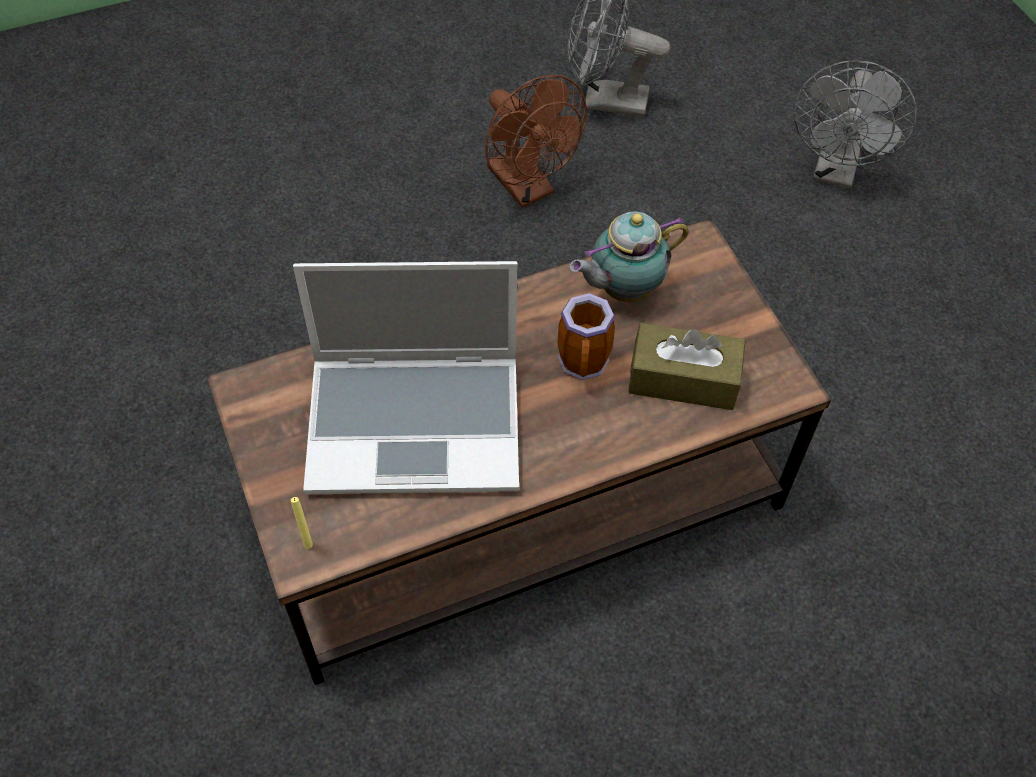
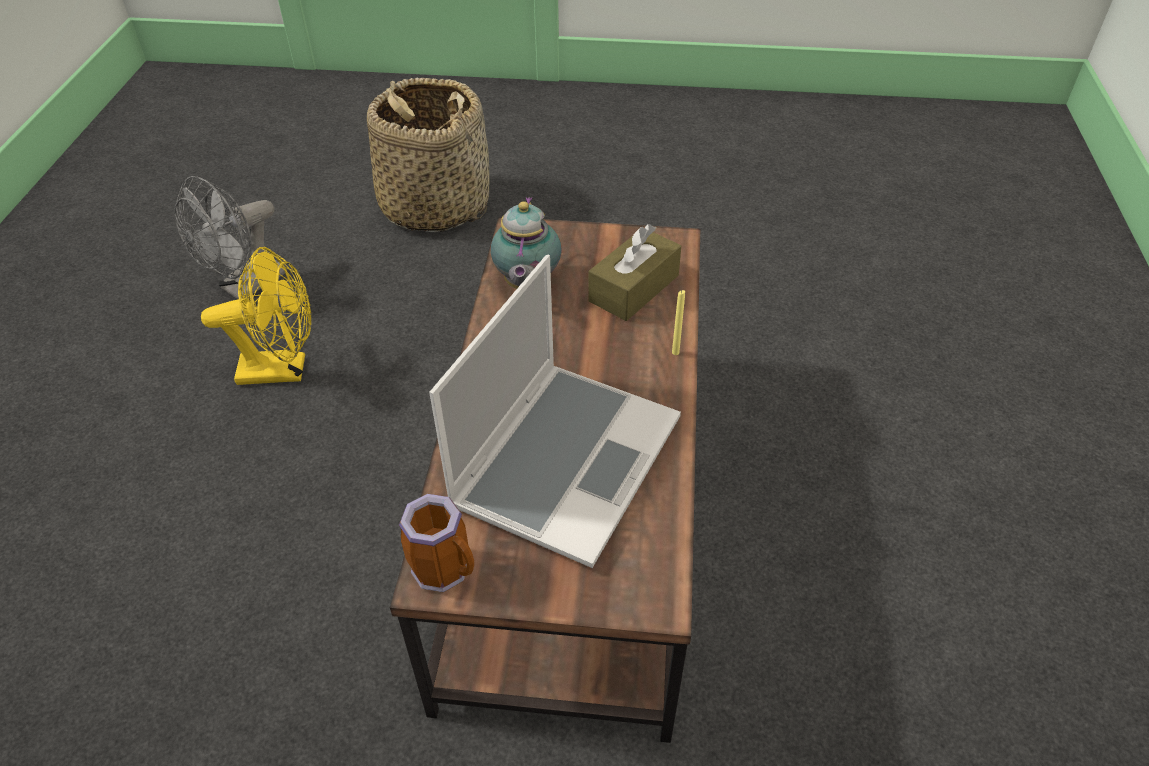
camera: 60 degrees left, 10 degrees down
yellow candle [291,497,313,549] -> yellow candle moved to [672,290,685,355]
brown fan [485,75,587,208] -> yellow fan [201,247,311,385]
mug [557,293,615,380] -> mug moved to [399,494,474,592]
grey fan [794,61,917,188] -> basket [367,77,489,232]

